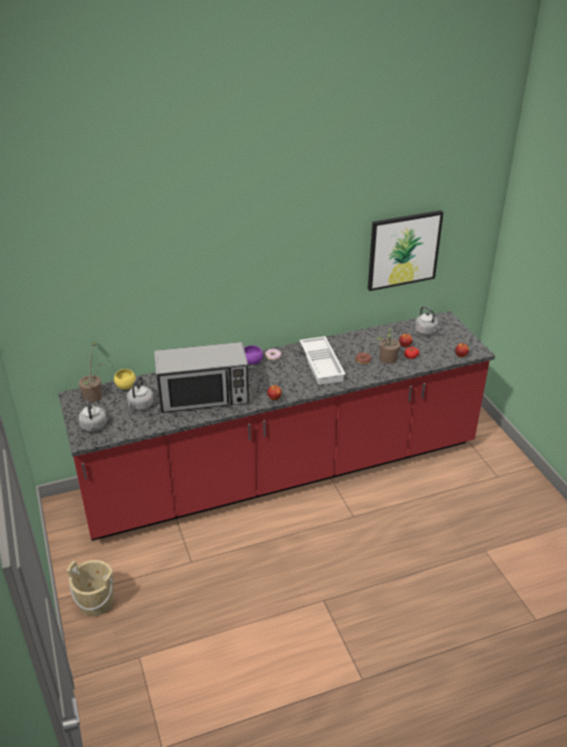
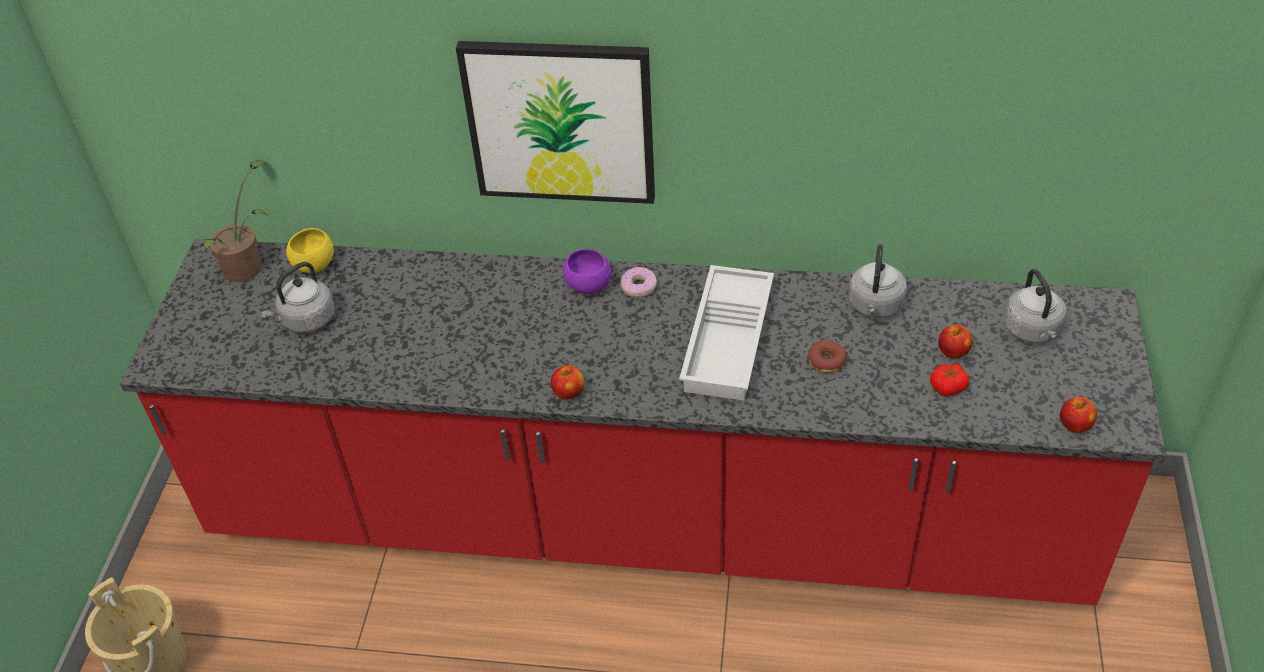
camera: 30 degrees right, 10 degrees up
grey kettle [78,397,107,432] -> grey kettle moved to [849,244,907,318]
microwave [154,342,249,413] -> none
picture [368,210,444,291] -> picture moved to [456,41,655,204]
potted plant [377,329,400,364] -> none

